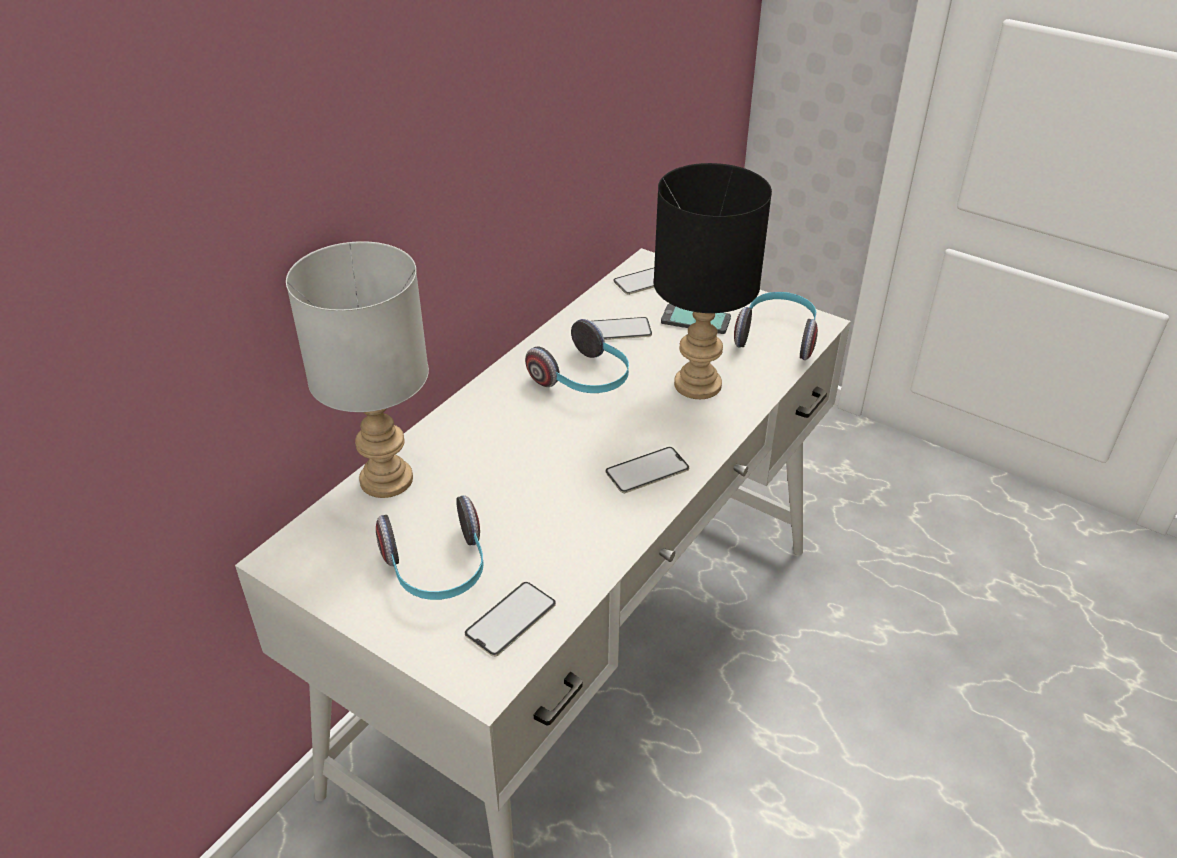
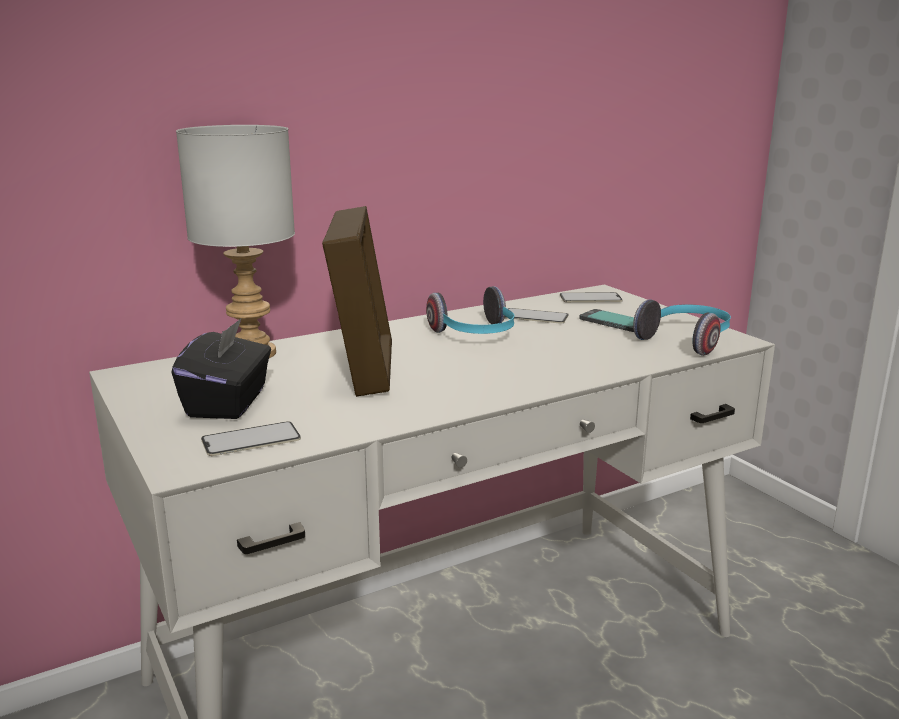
camera: 25 degrees right, 20 degrees down
headphones [376,495,484,600] -> black tissue box [171,318,271,419]
phone [606,447,689,493] -> none
black table lamp [653,163,772,399] -> none
none -> picture frame [322,206,392,397]

